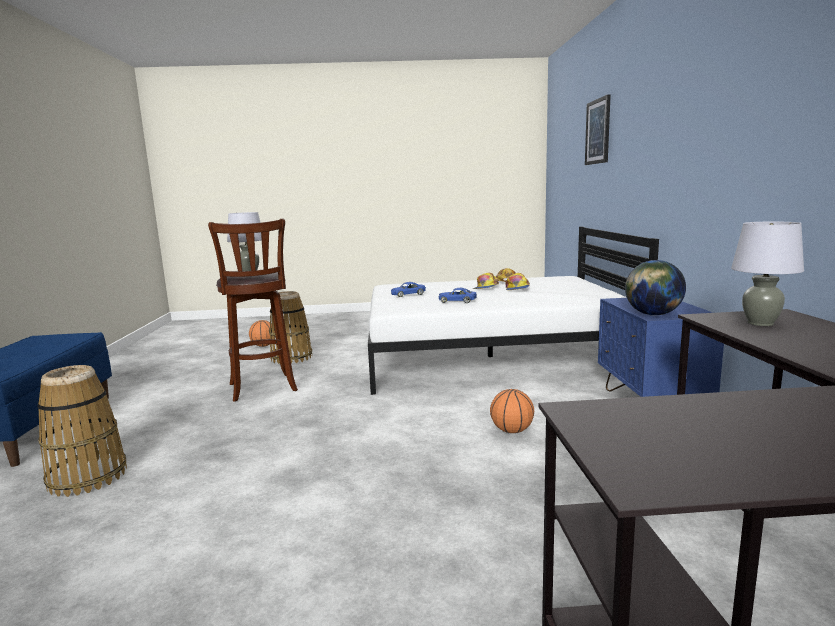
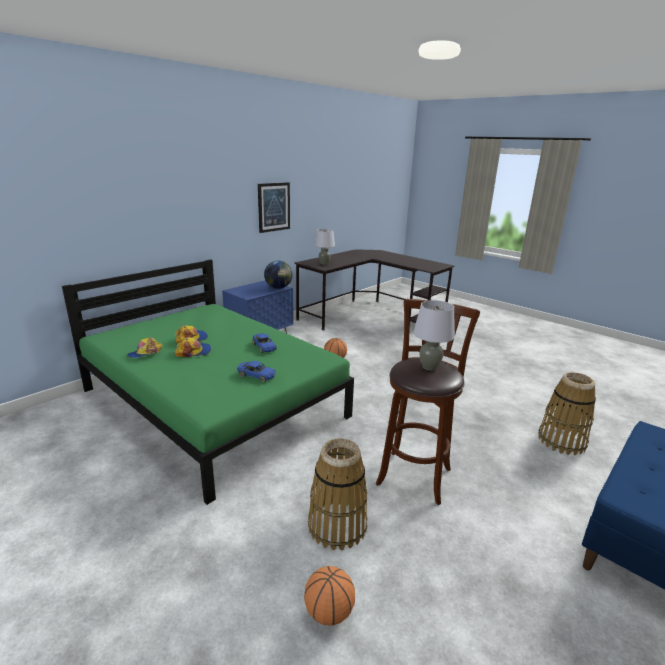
camera: 135 degrees left, 10 degrees up
white bed [368,227,659,395] -> green bed [62,259,354,505]
picture [585,94,611,165] -> picture moved to [258,182,290,233]

